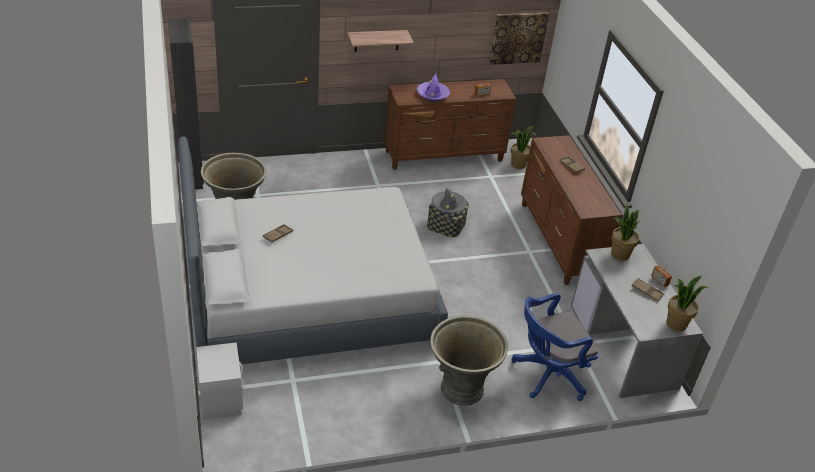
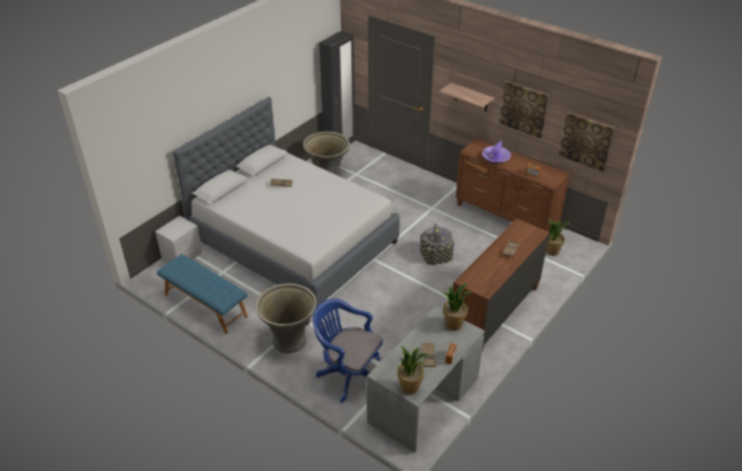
camera: 55 degrees right, 0 degrees up
none -> blue bench [157,254,248,334]
none -> picture [499,81,549,139]

